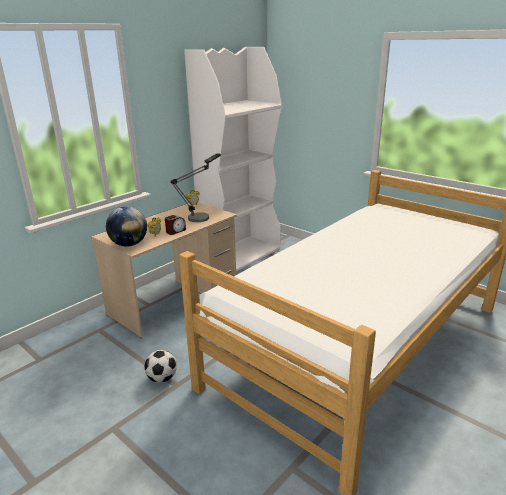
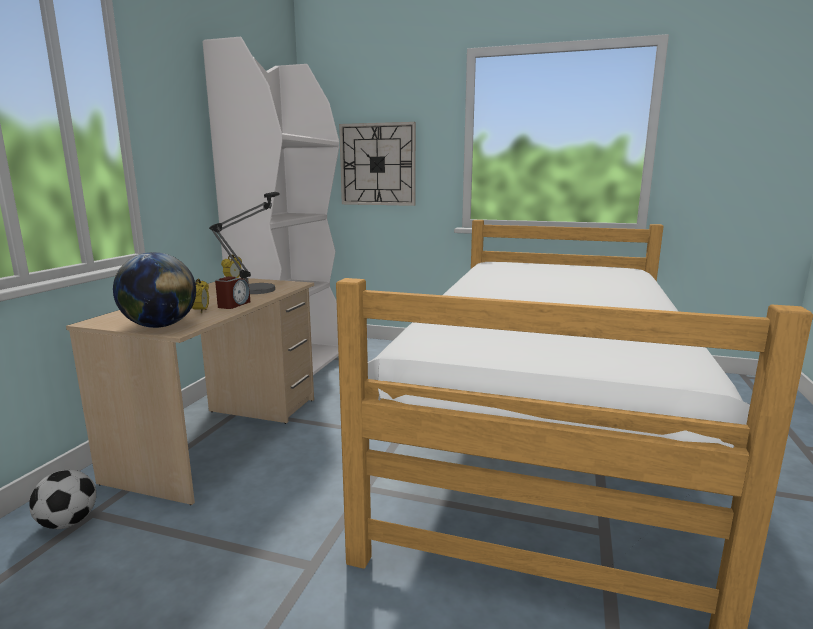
camera: 25 degrees left, 10 degrees down
football [144,350,177,383] -> football moved to [29,470,96,529]
none -> wall clock [339,122,416,206]

